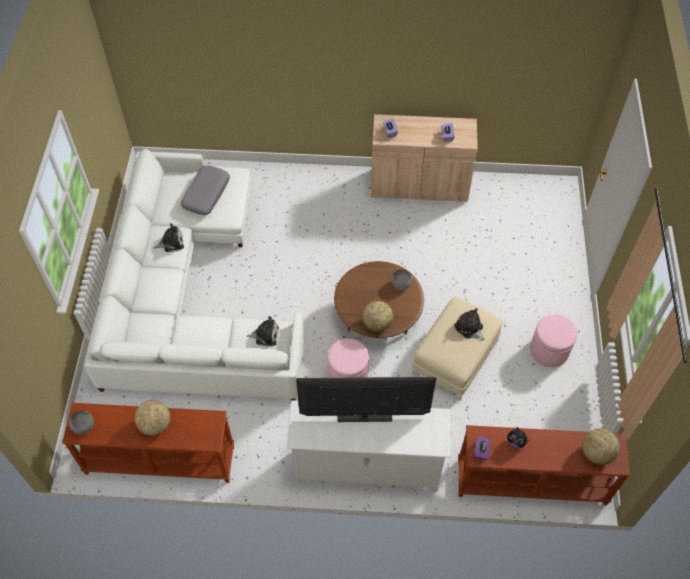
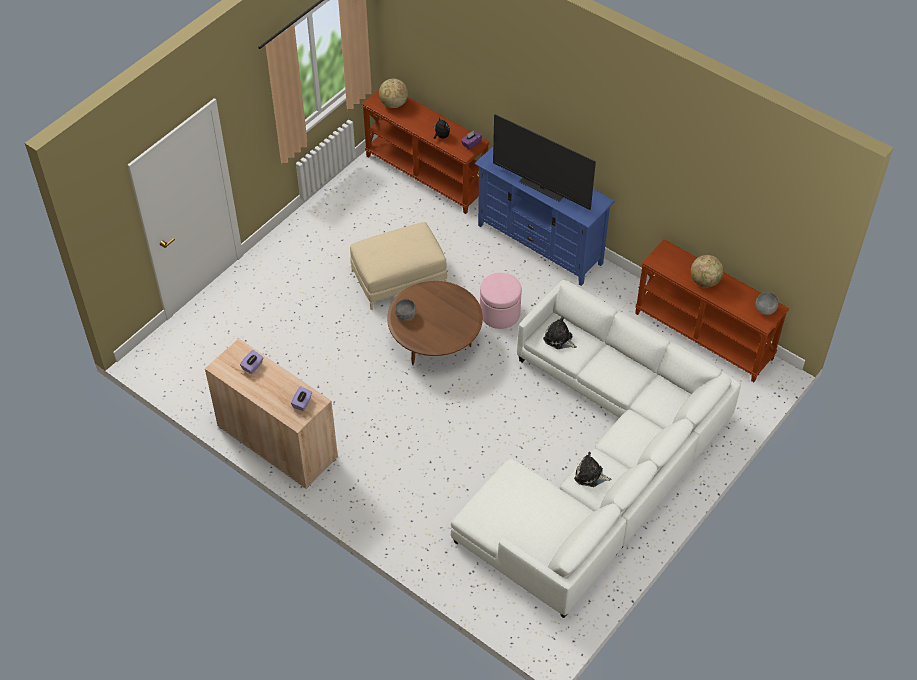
camera: 145 degrees left, 5 degrees down
grey pillow [181,165,230,215] -> none
white tv stand [287,400,450,492] -> blue tv stand [474,147,615,286]
globe [362,301,393,332] -> none
plush toy [454,308,485,340] -> none
pink ottoman [530,314,577,367] -> none

